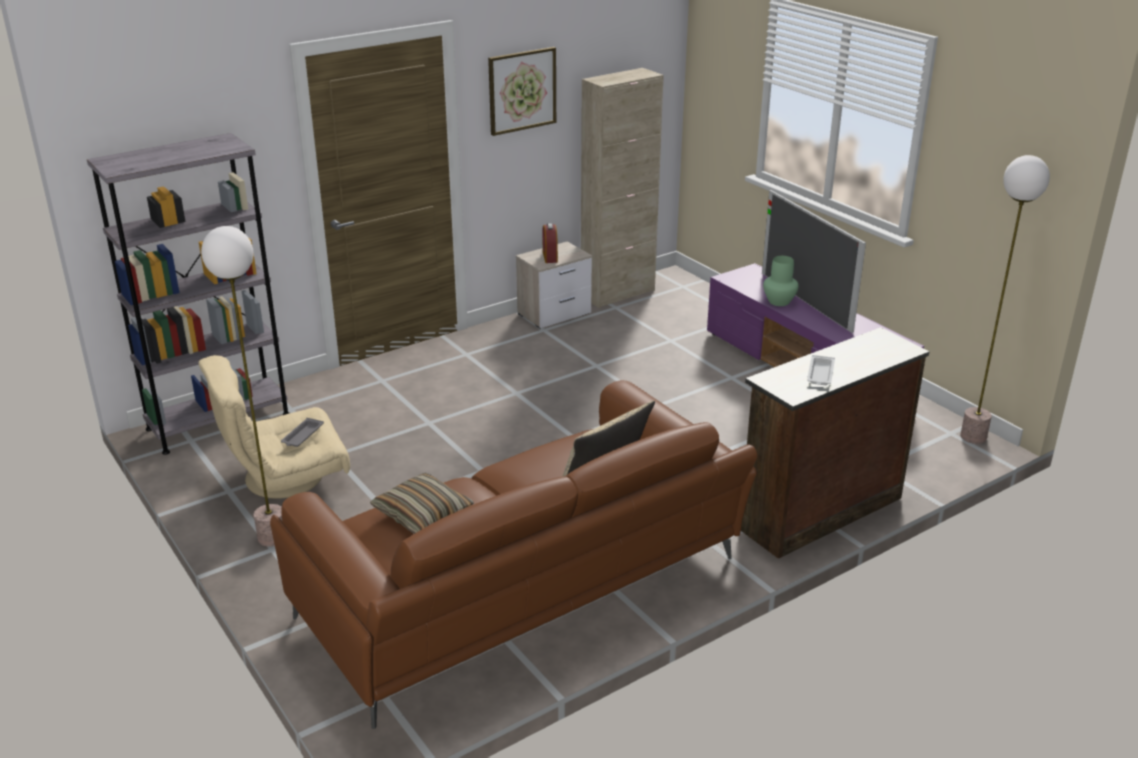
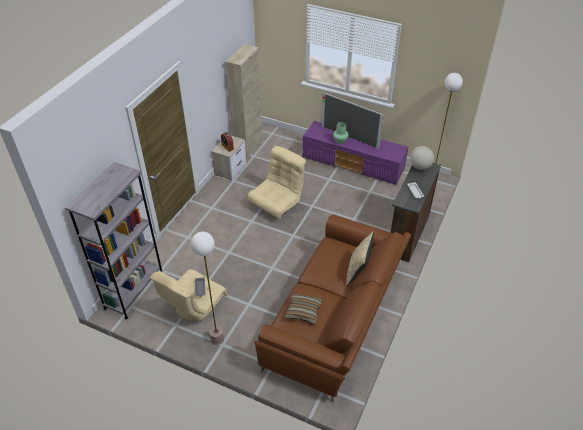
camera: 30 degrees left, 15 degrees up
picture [488,47,556,136] -> none
none -> beige armchair [247,146,306,219]
none -> globe [410,146,434,170]

